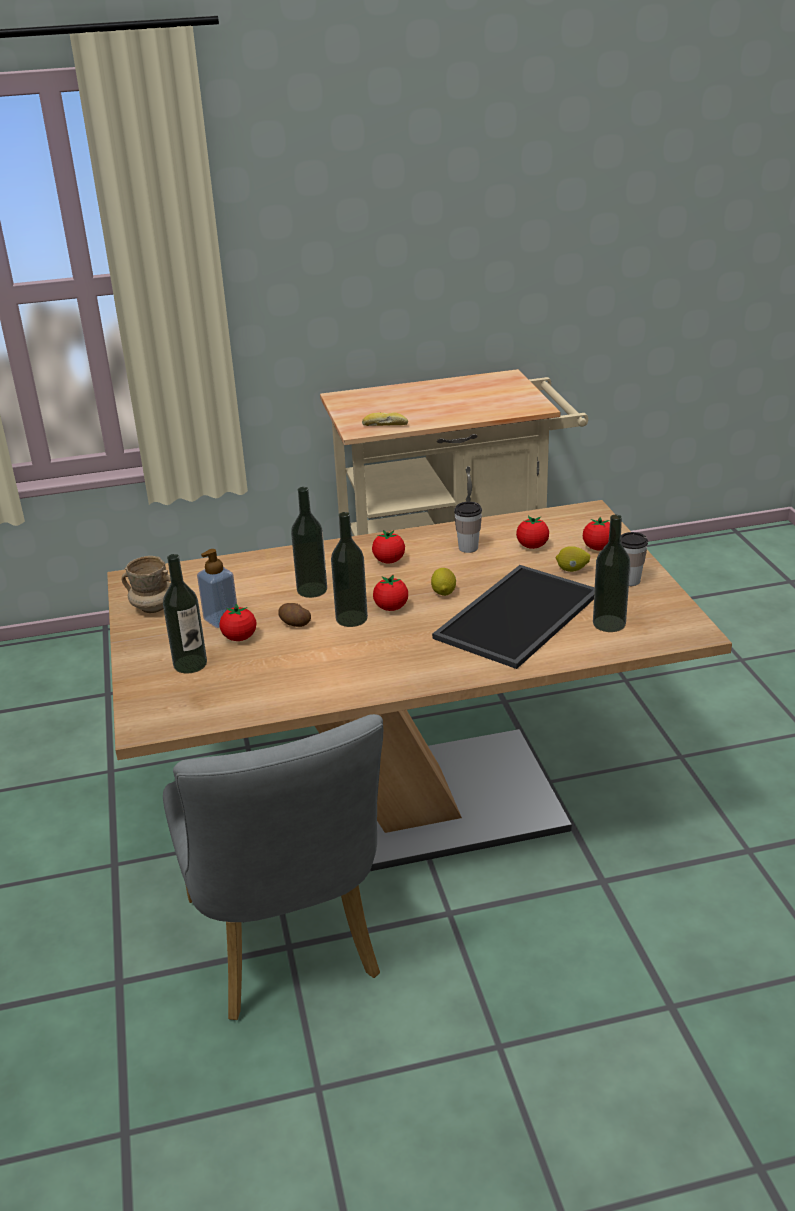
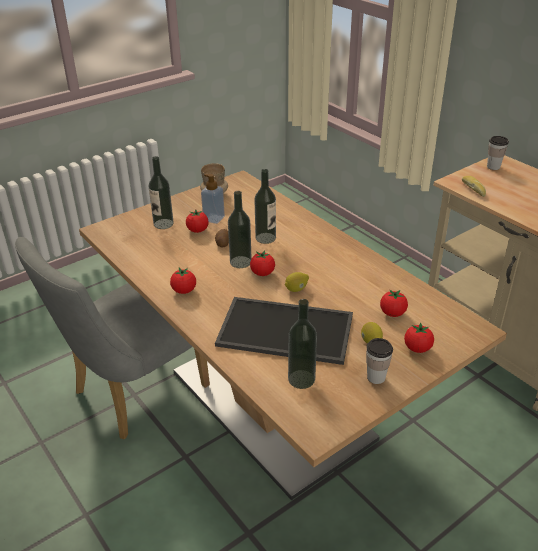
camera: 65 degrees right, 5 degrees up
tomato [372,530,405,563] -> tomato moved to [170,268,196,294]
cup [454,502,482,553] -> cup moved to [487,136,509,170]

